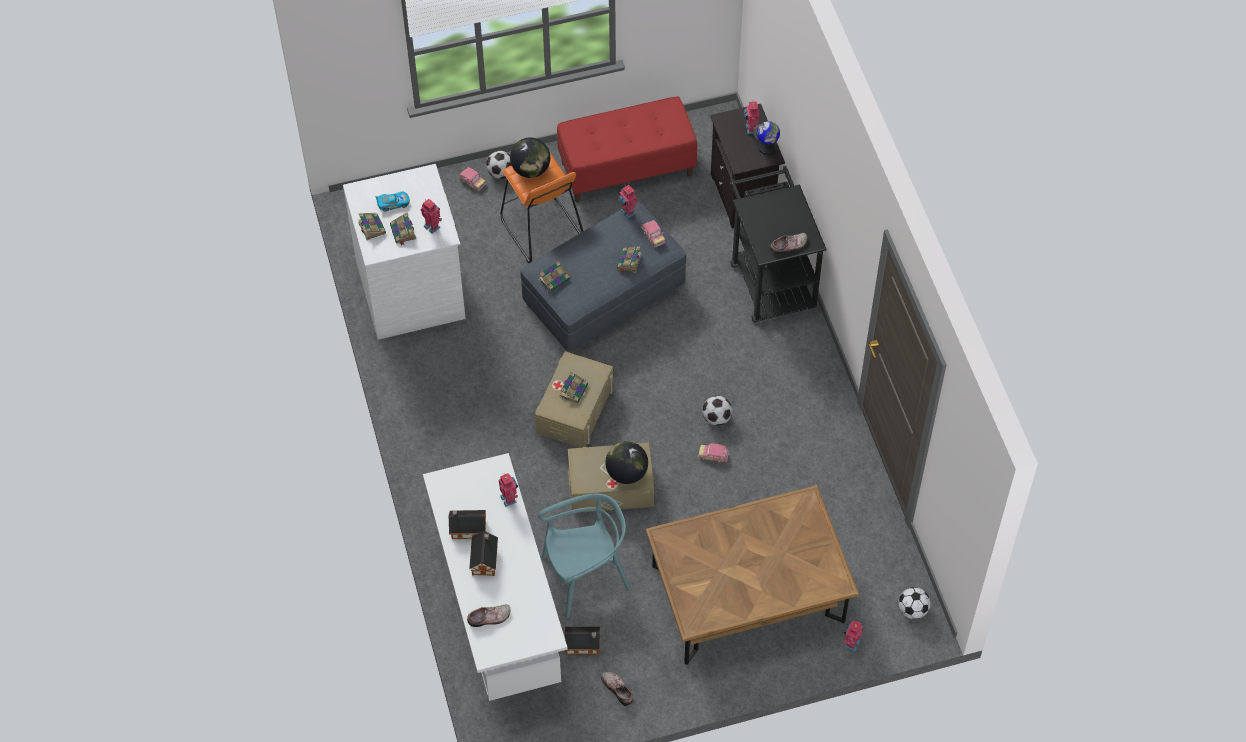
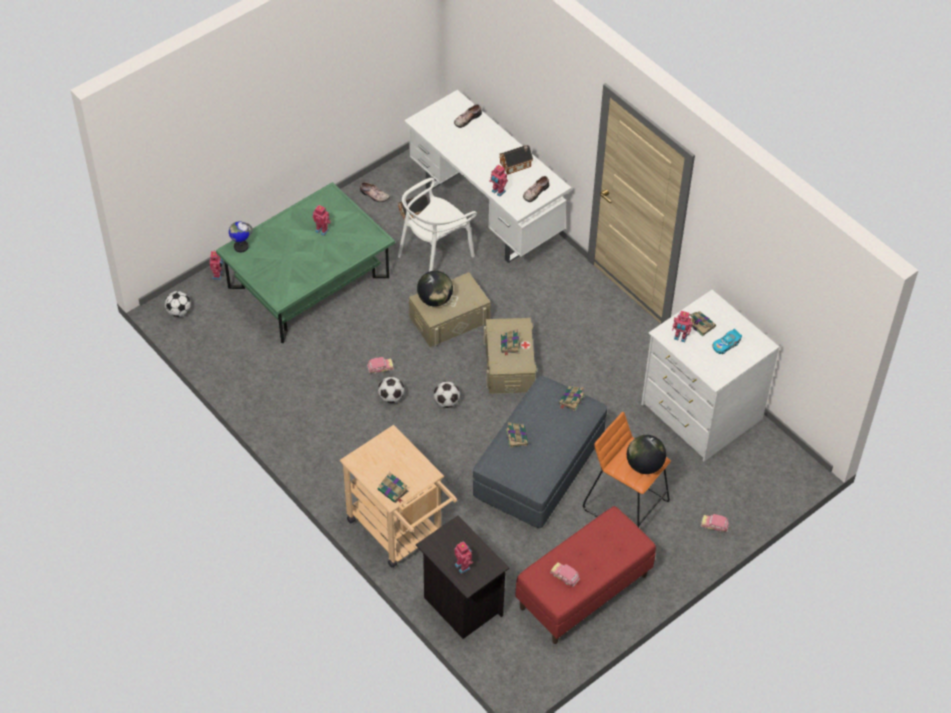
camera: 155 degrees right, 5 degrees down
book [358,213,386,240] -> book moved to [378,472,408,503]
toy house [469,531,498,576] -> none
football [486,151,511,179] -> football moved to [434,381,460,408]
turquoise chair [538,494,631,618] -> white chair [398,178,477,272]
toy robot [618,185,637,219] -> toy robot moved to [312,205,331,236]
toy car [642,220,666,247] -> toy car moved to [550,562,580,587]
brown coffee table [646,485,859,665] -> green coffee table [216,182,395,343]
black cart [730,166,826,322] -> beige cart [340,425,457,567]
globe [753,121,780,155] -> globe moved to [229,221,253,253]
shoe [770,233,807,255] -> shoe moved to [523,176,549,202]

